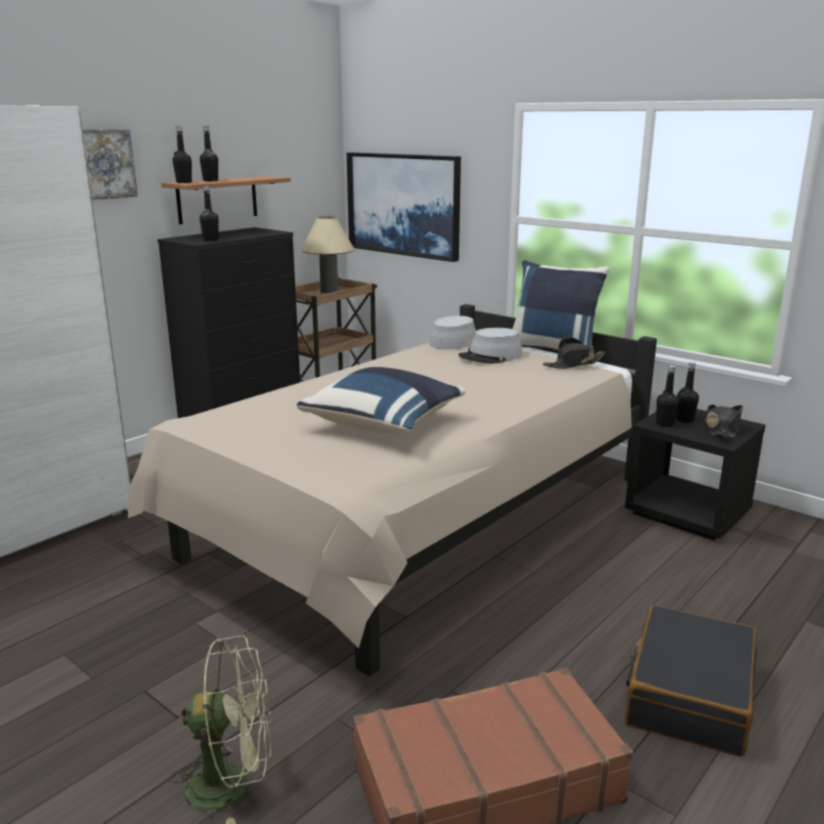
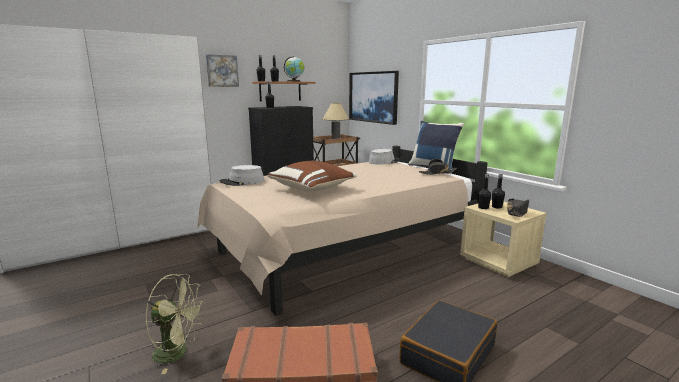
camera: 15 degrees right, 5 degrees down
blue pillow [297,367,466,433] -> brown pillow [268,161,357,192]
grey hat [459,328,522,364] -> grey hat moved to [220,165,265,186]
black nightstand [625,409,766,540] -> beige nightstand [460,200,547,277]
none -> globe [284,56,304,82]

